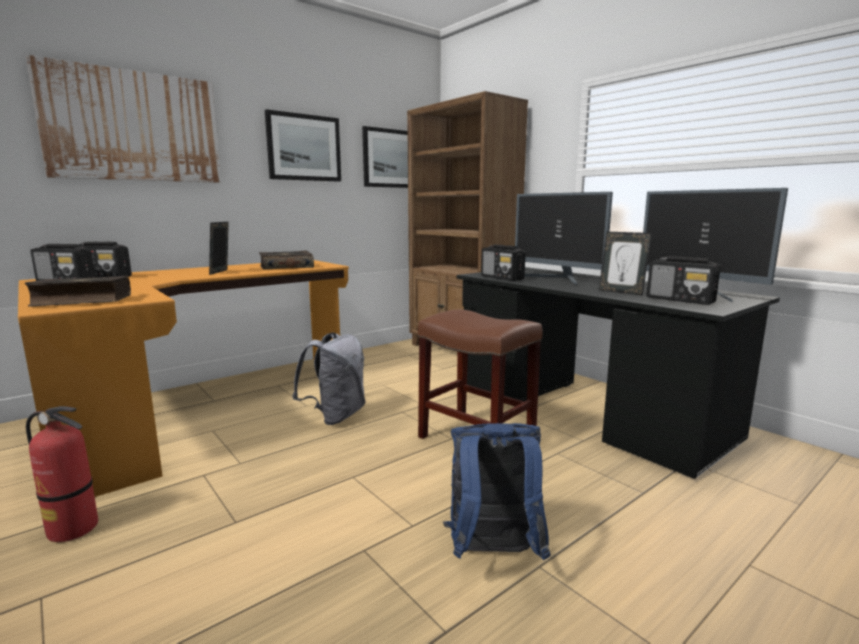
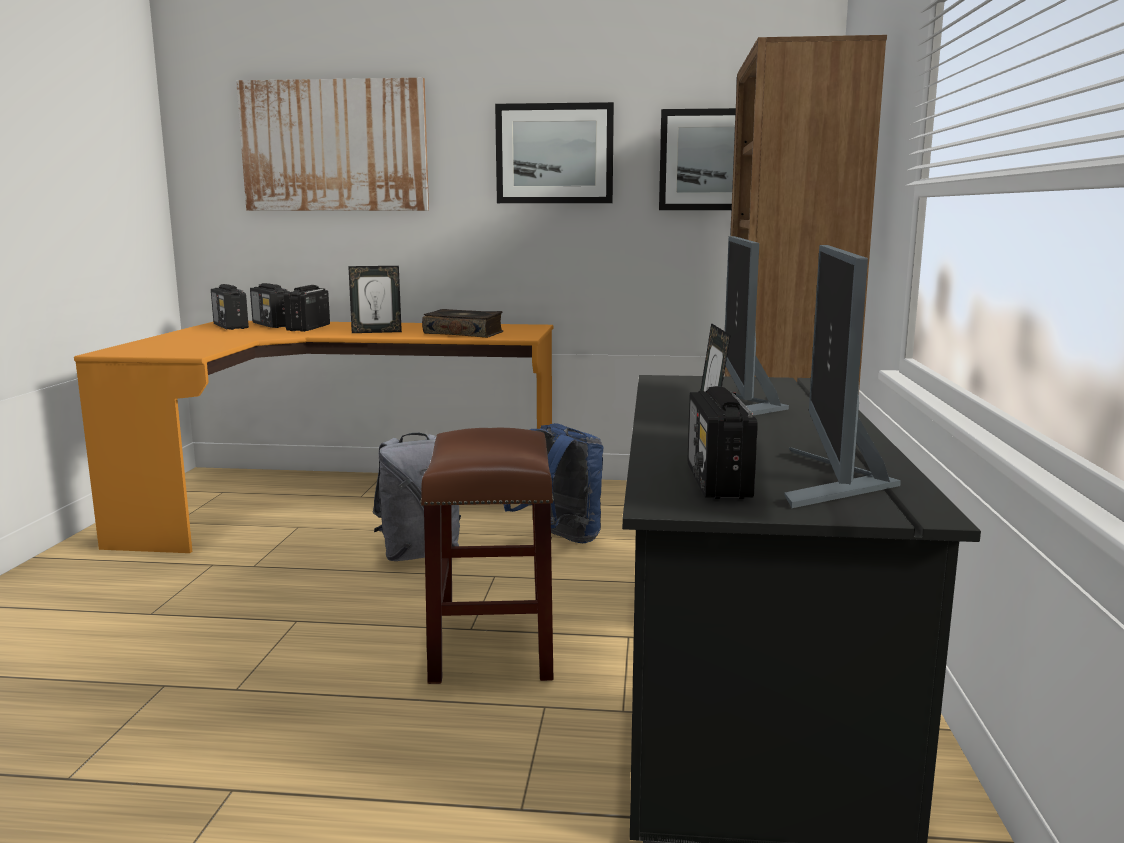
camera: 45 degrees right, 0 degrees up
book [25,276,131,307] -> none
fire extinguisher [26,406,98,542] -> none
picture frame [209,222,229,275] -> picture frame turned 150 degrees counterclockwise [348,266,402,333]
blue backpack [443,423,551,560] -> blue backpack moved to [504,423,603,543]
radio [481,245,526,281] -> radio moved to [284,285,330,332]

